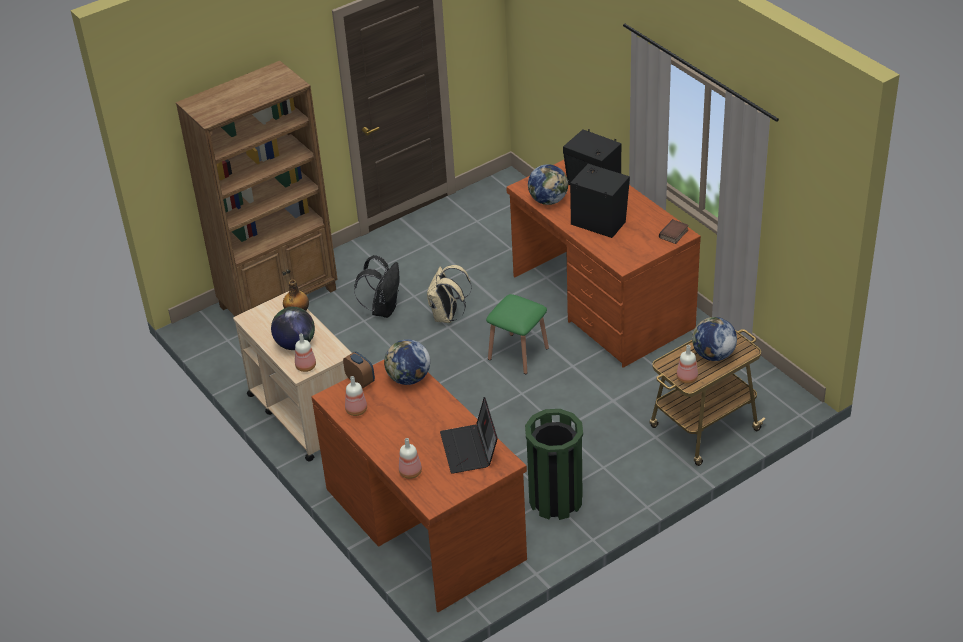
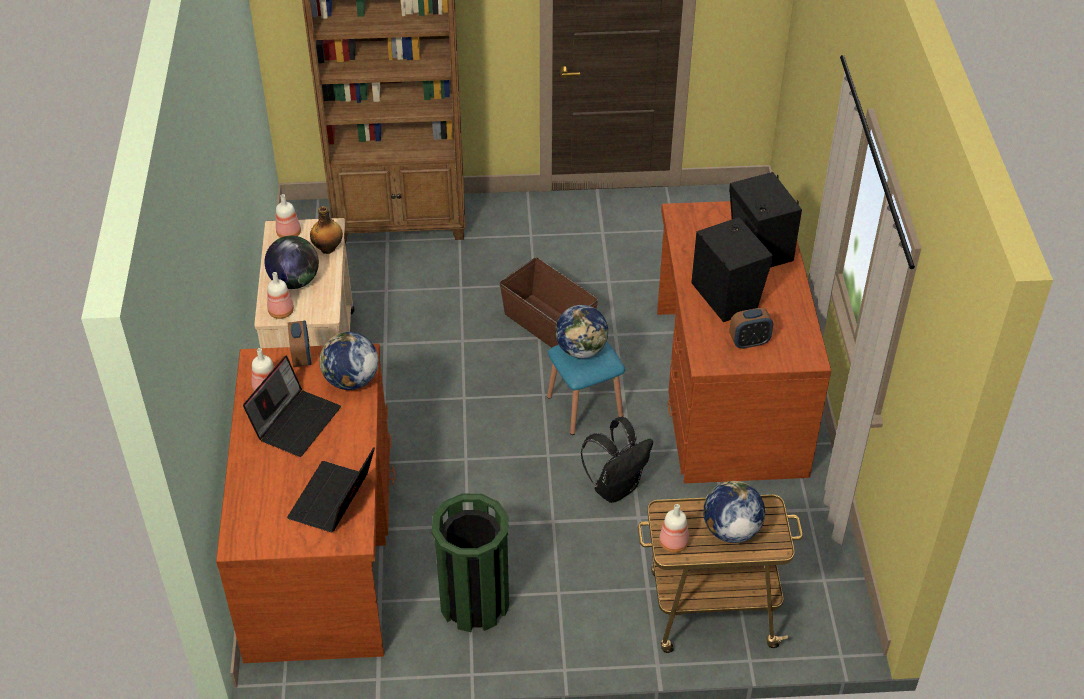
camera: 30 degrees right, 5 degrees up
black backpack [354,255,400,318] -> black backpack moved to [581,417,653,503]
bottle [399,438,422,479] -> bottle moved to [276,194,301,238]
beige backpack [427,265,472,323] -> brown storage box [499,257,598,348]
green stool [486,294,549,374] -> blue stool [547,342,625,435]
globe [528,164,568,205] -> globe moved to [555,305,608,358]
book [659,219,689,244] -> none
none -> laptop [243,355,341,457]
none -> alarm clock [729,308,773,349]

